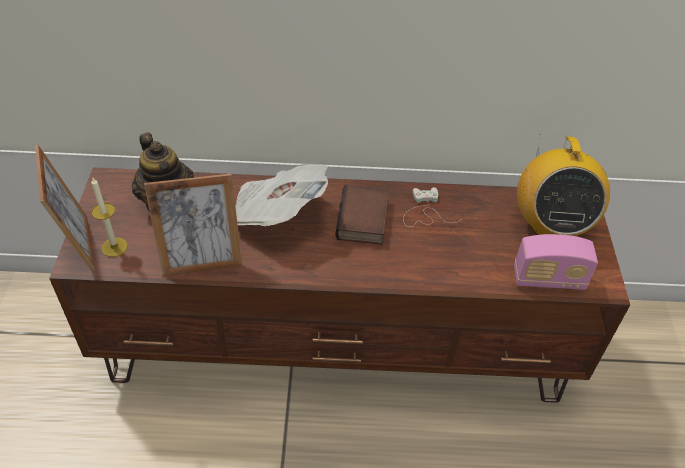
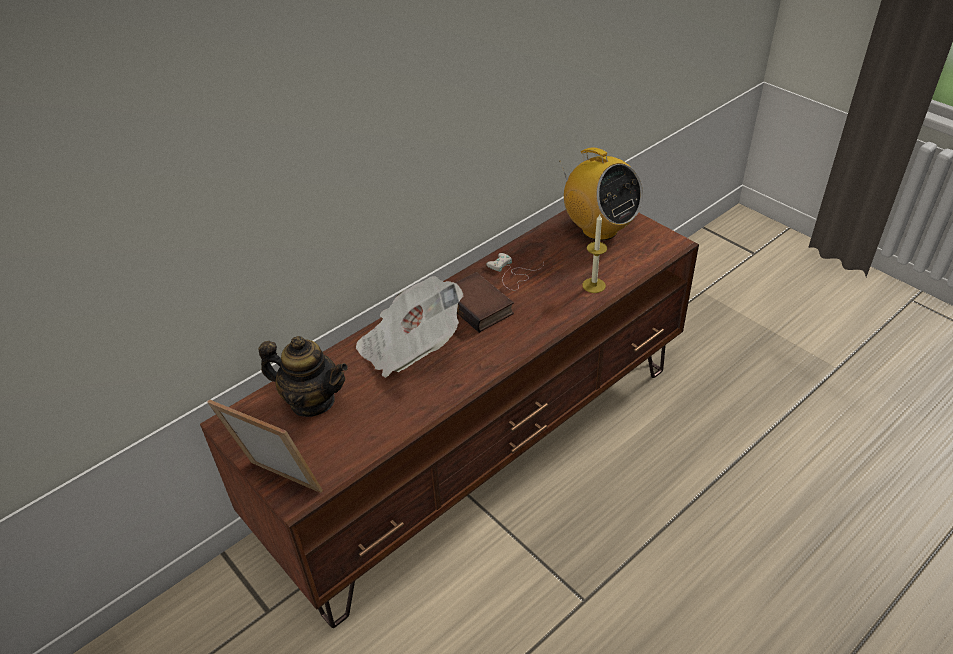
camera: 40 degrees left, 5 degrees down
candle [91,178,128,257] -> candle moved to [582,214,607,293]
picture frame [144,173,242,276] -> none
radio [514,234,598,290] -> none

